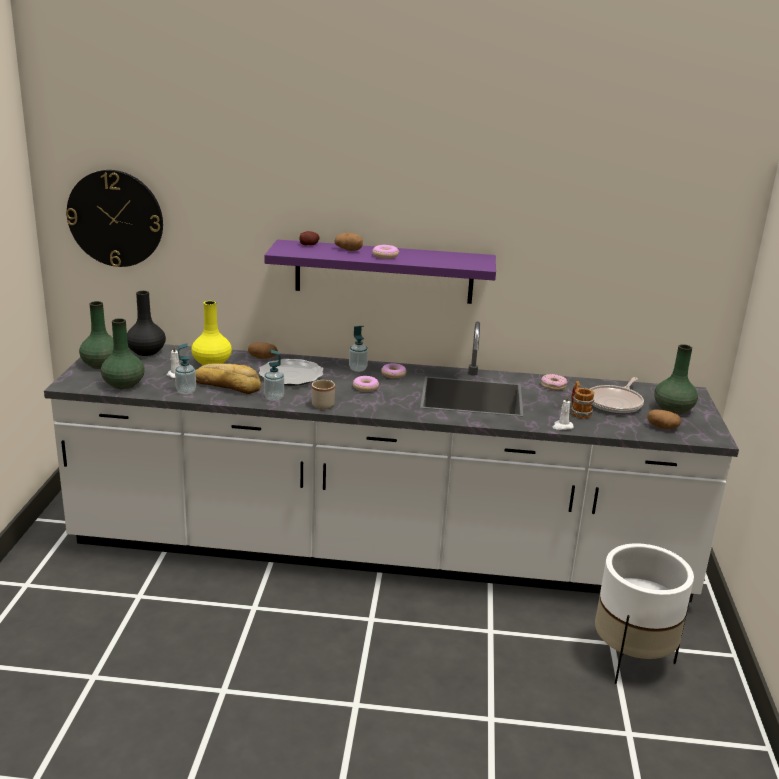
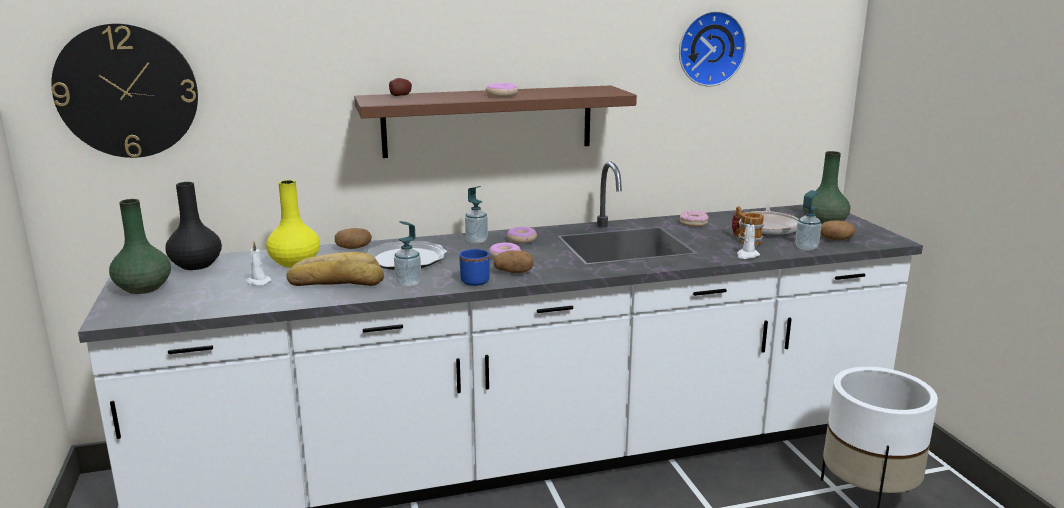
camera: 20 degrees left, 5 degrees down
green vase [101,318,145,389] -> none
soap dispenser [175,343,196,394] -> soap dispenser moved to [795,190,822,250]
purple shelf [264,239,496,304] -> brown shelf [354,85,637,158]
beige mug [312,380,335,409] -> blue mug [459,249,489,286]
potato [334,233,363,251] -> potato moved to [494,250,534,274]
none -> wall clock [679,11,746,86]

